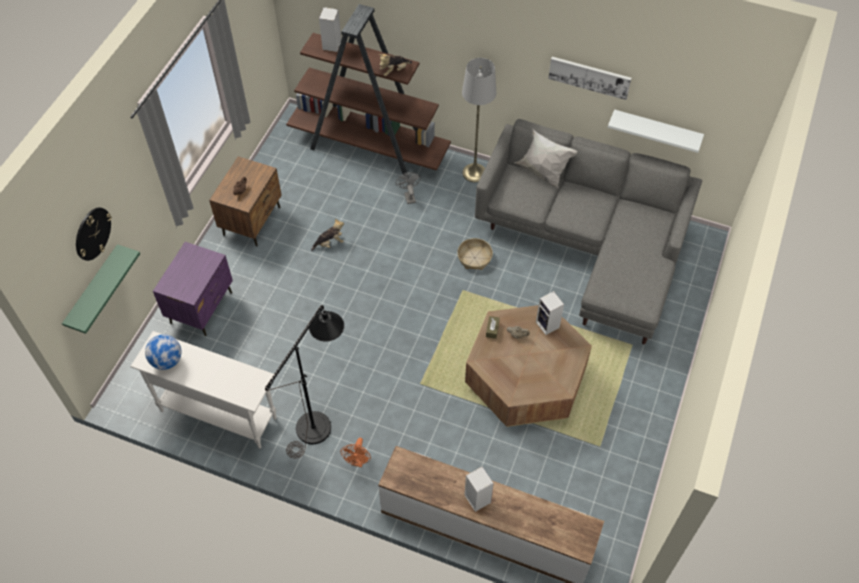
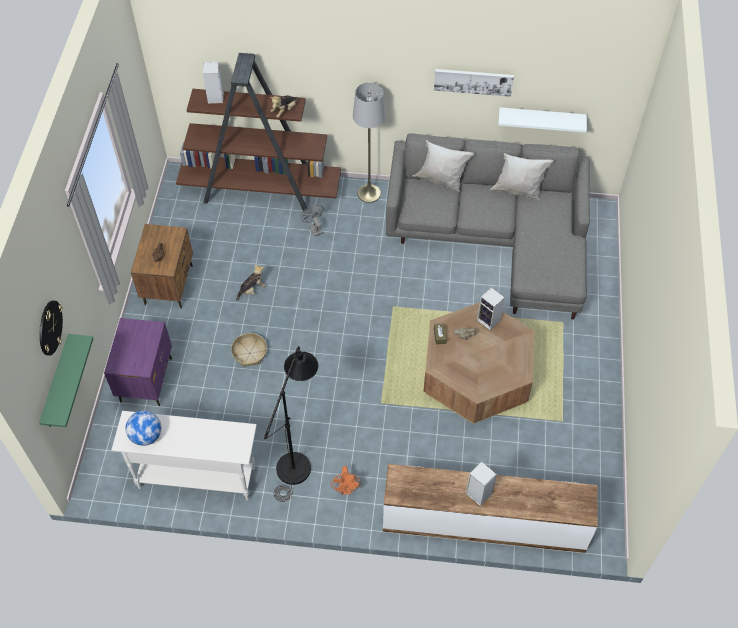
camera: 15 degrees left, 0 degrees up
basket [457,238,493,270] -> basket moved to [231,333,267,367]
none -> white pillow [489,153,554,200]

